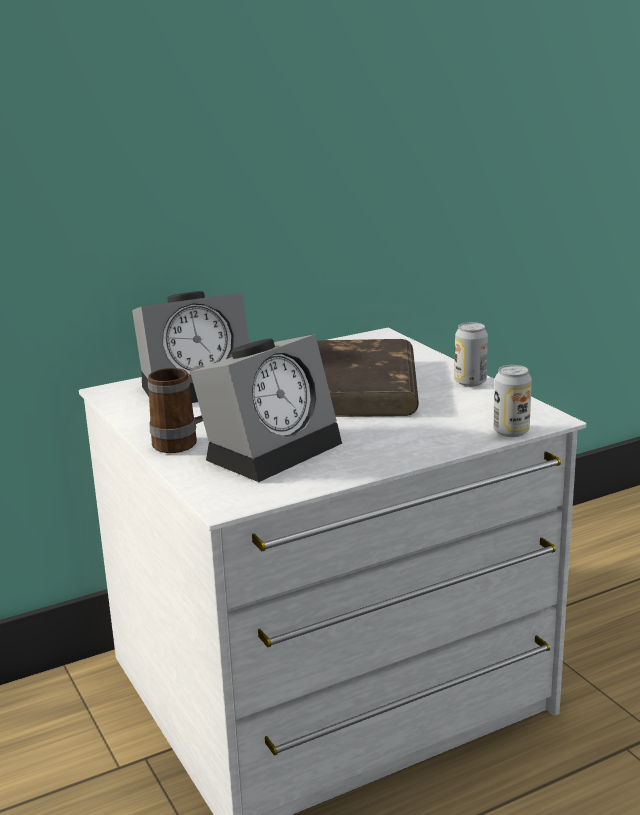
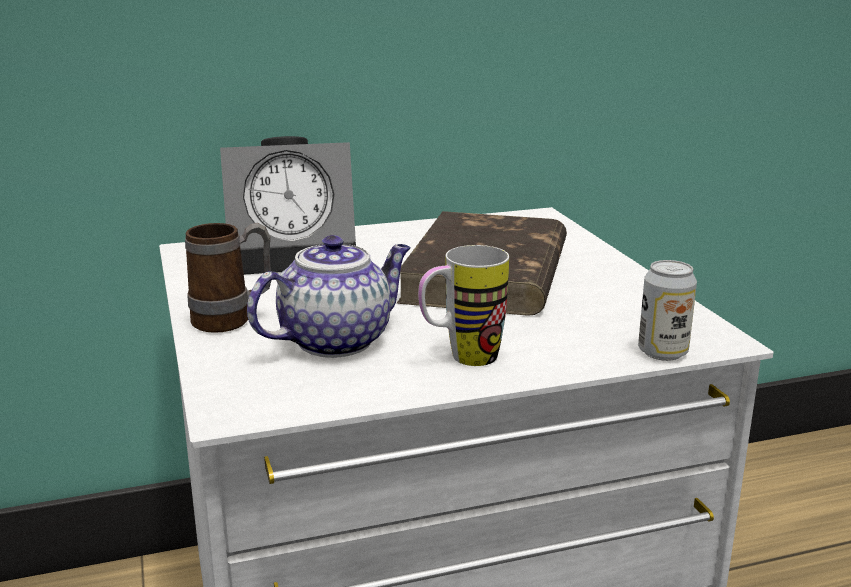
camera: 10 degrees right, 0 degrees up
alarm clock [190,334,342,482] -> teapot [247,235,411,358]
can [455,322,488,387] -> none
none -> mug [418,245,509,366]

